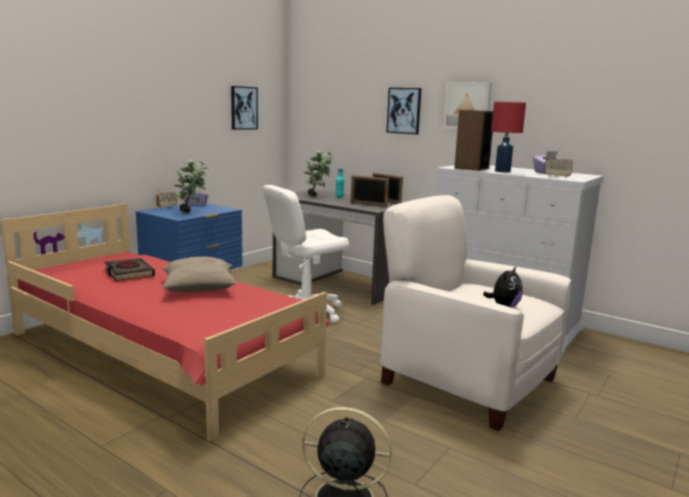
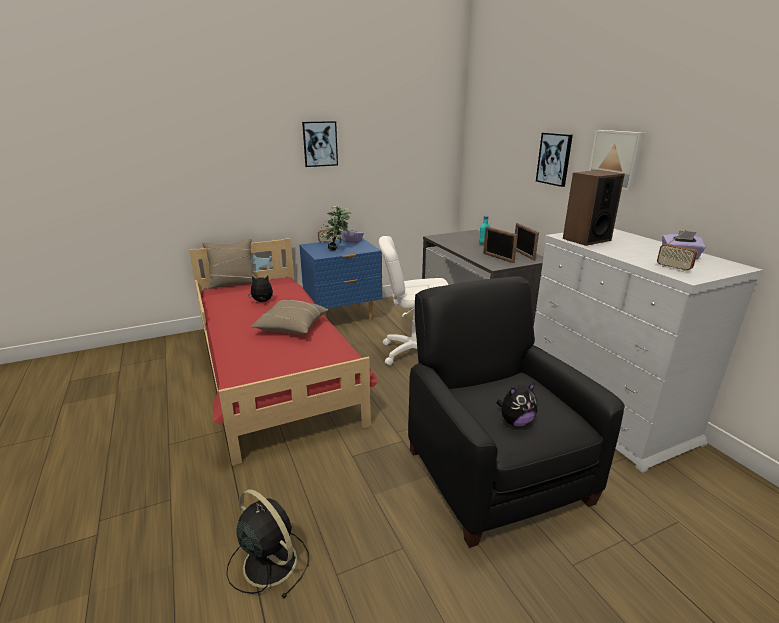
camera: 30 degrees right, 10 degrees up
black book [105,258,155,281] -> plush toy [248,276,273,302]
picture [231,86,258,130] -> picture moved to [302,121,338,167]
potted plant [303,150,333,196] -> none
white armchair [381,195,571,431] -> black armchair [408,276,625,548]
red table lamp [491,102,526,172] -> none
none -> beige pillow [202,239,256,289]

